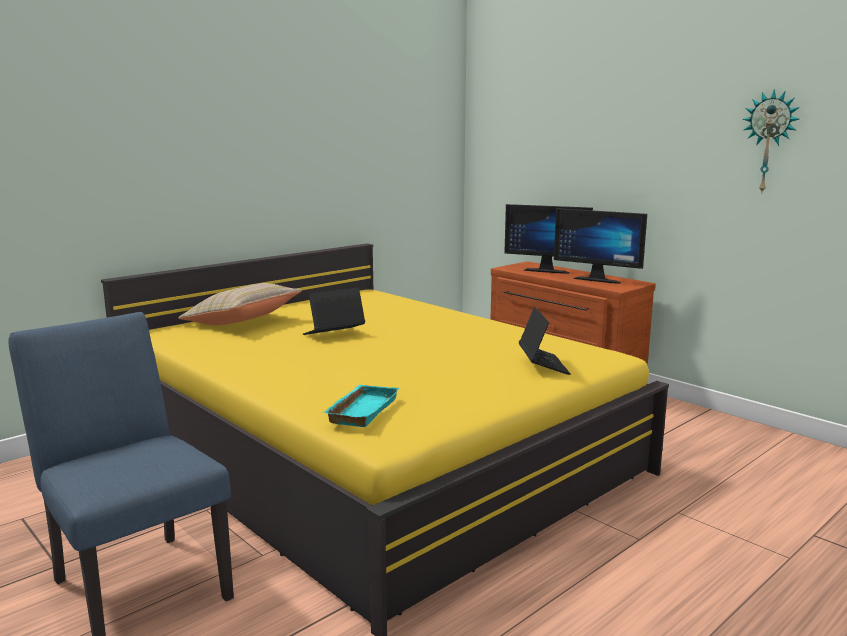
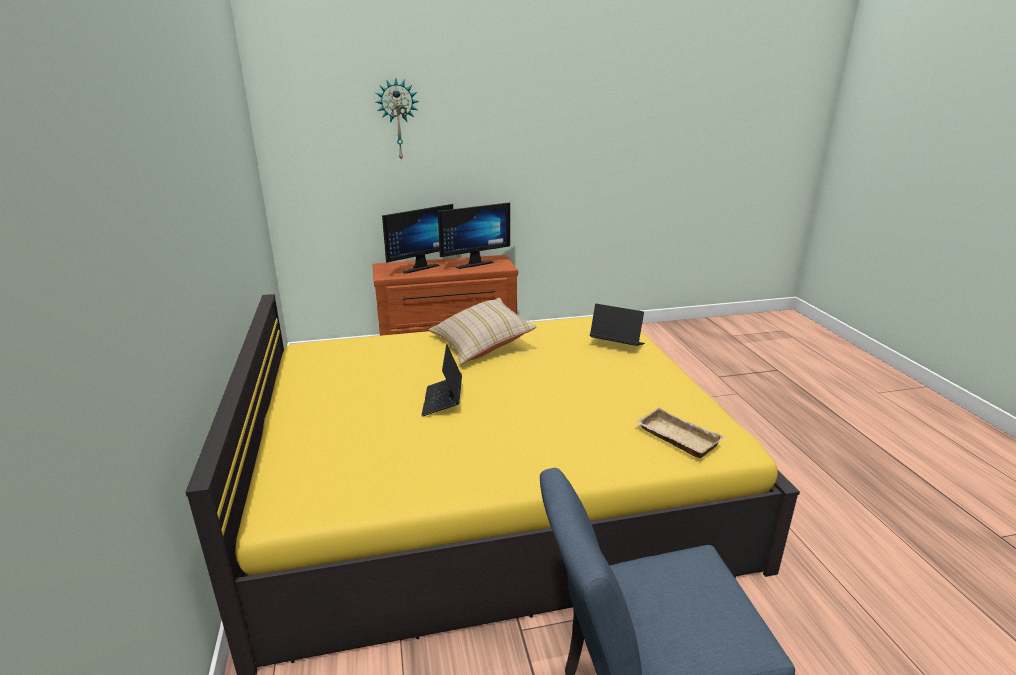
camera: 60 degrees left, 10 degrees up
beige pillow [178,283,302,325] -> beige pillow moved to [428,298,536,364]
turquoise tray [322,385,399,427] -> beige tray [636,408,724,458]
wall clock [742,89,800,194] -> wall clock moved to [376,78,419,161]

